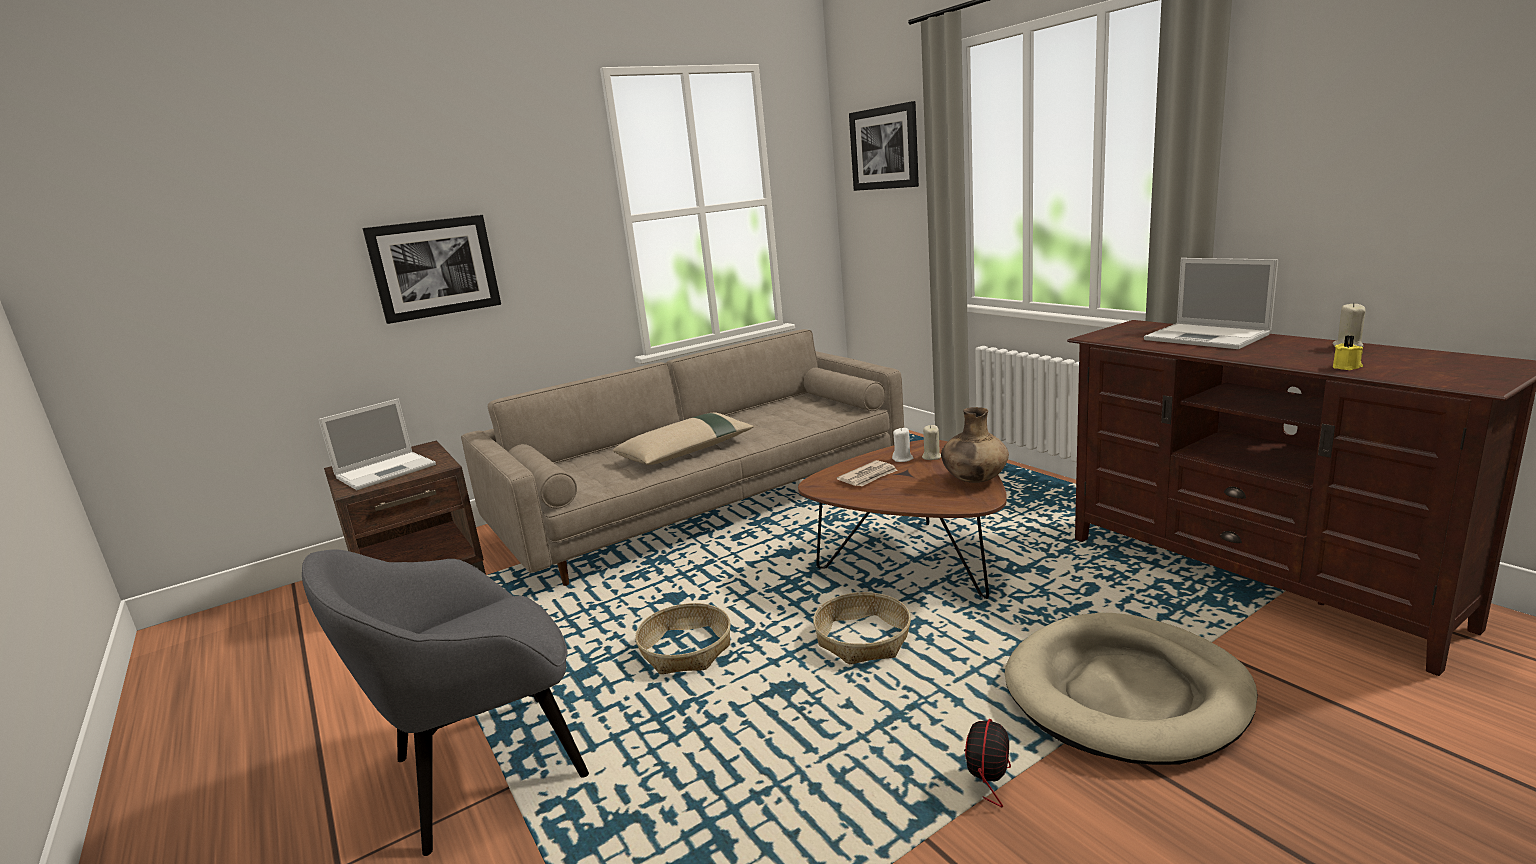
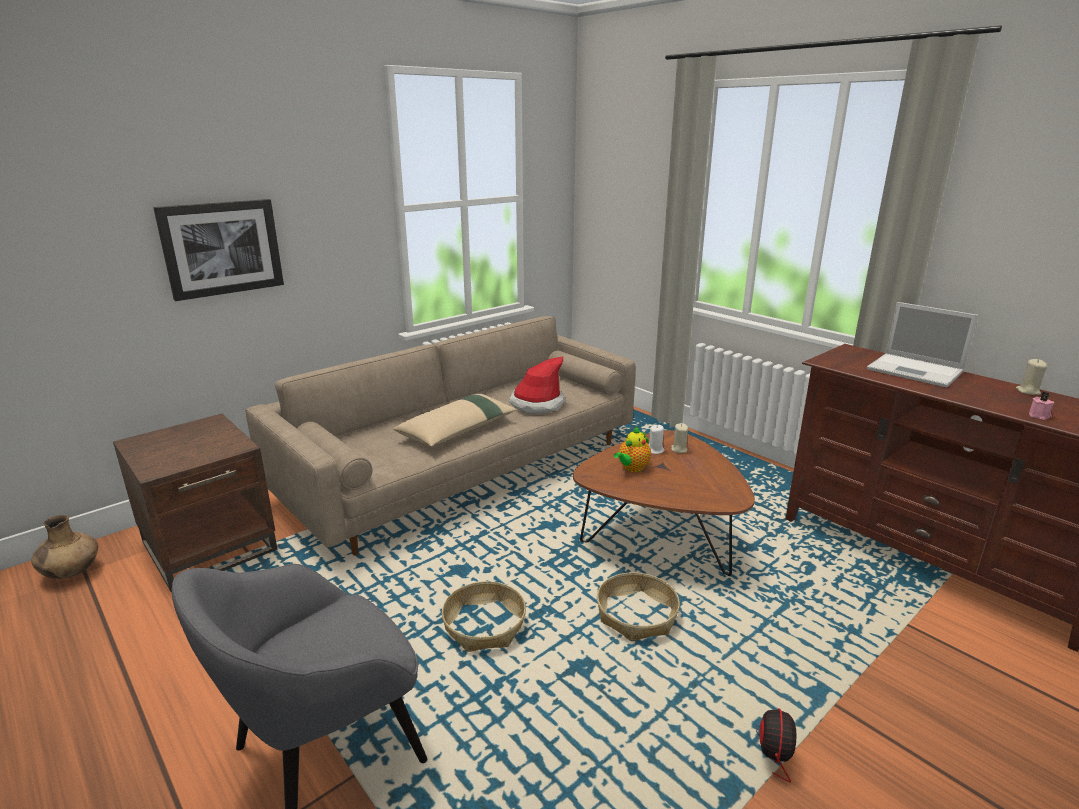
camera: 10 degrees left, 5 degrees up
laptop [319,399,436,490] -> none
newspaper [837,460,898,486] -> teapot [614,427,651,472]
picture [849,101,919,191] -> none
brown vase [941,407,1009,483] -> brown vase moved to [31,515,98,579]
beige dog bed [1005,613,1258,765] -> none
yellow candle [1333,335,1363,370] -> pink candle [1029,392,1054,420]
none -> hat [509,357,565,414]

